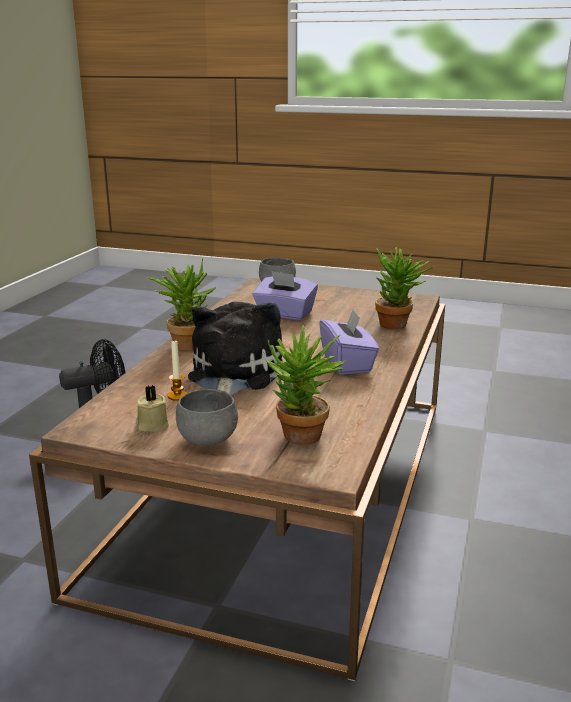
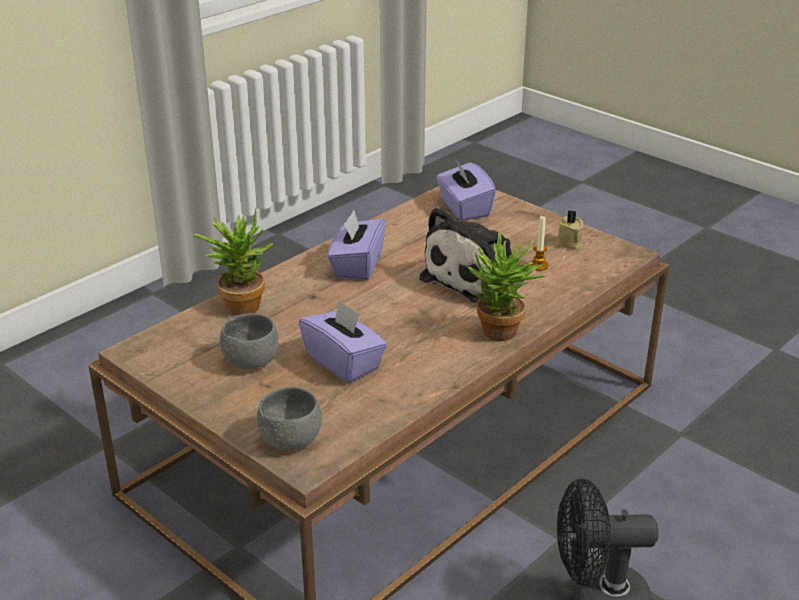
camera: 155 degrees left, 10 degrees up
grey bowl [176,389,238,445] -> grey bowl moved to [220,313,278,369]
potted plant [266,325,346,445] -> purple tissue box [436,160,496,221]

